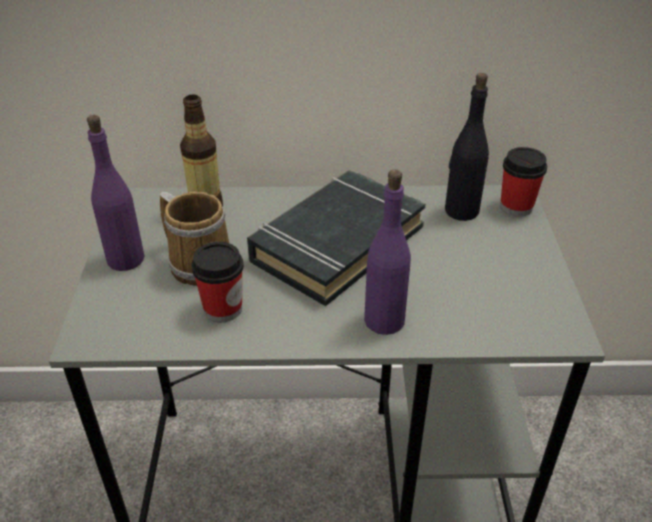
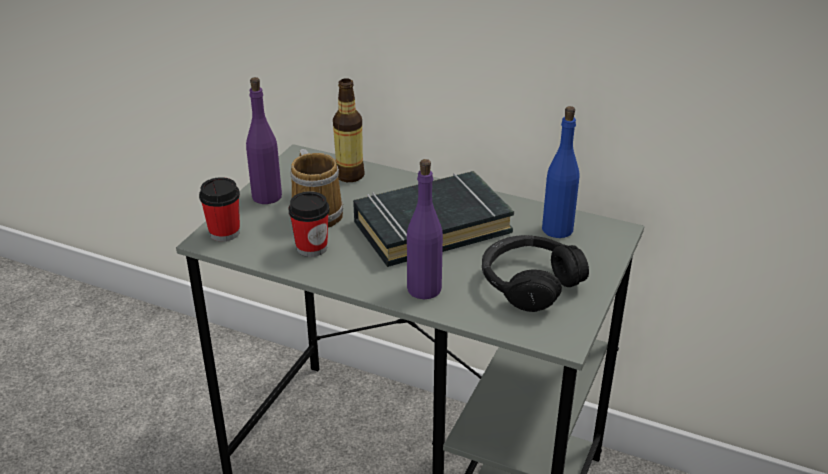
camera: 25 degrees right, 5 degrees down
black bottle [445,73,489,221] -> blue bottle [542,106,579,238]
cup [500,147,547,216] -> cup moved to [199,177,240,242]
none -> black headphones [482,235,589,312]

